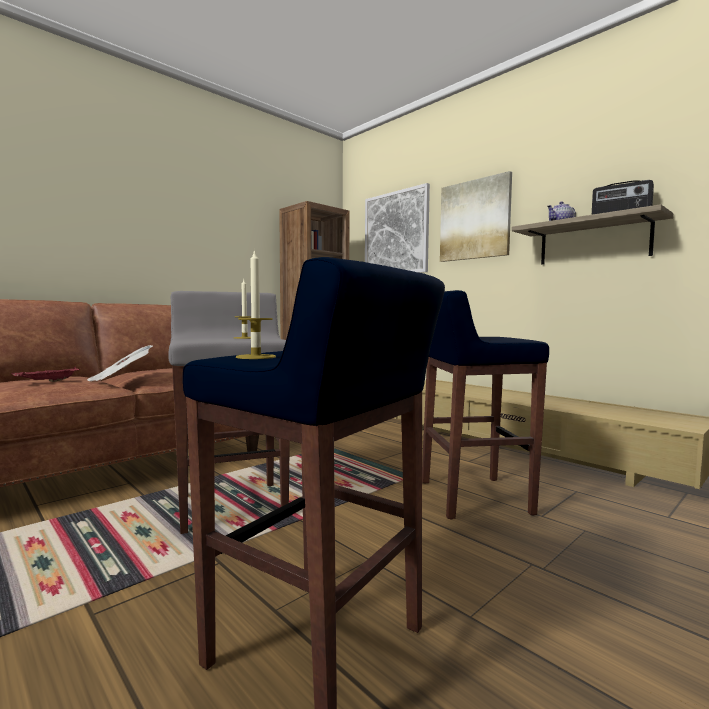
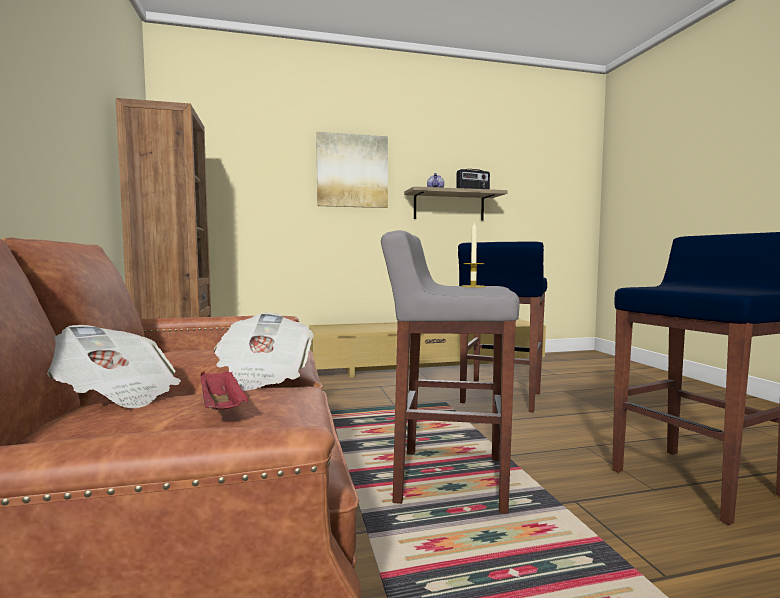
camera: 60 degrees left, 0 degrees up
candle [236,248,276,359] -> none
picture [365,183,430,273] -> none
none -> newspaper [47,325,181,408]

